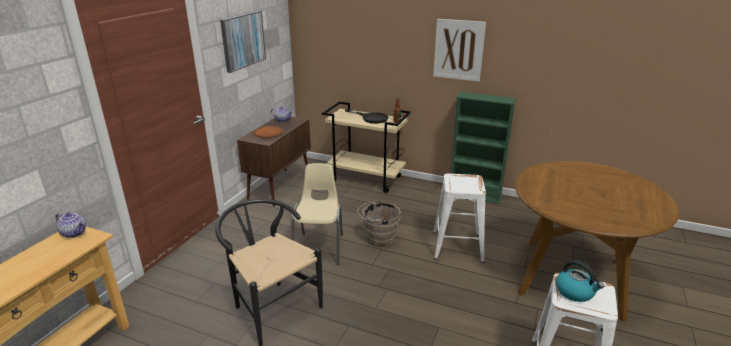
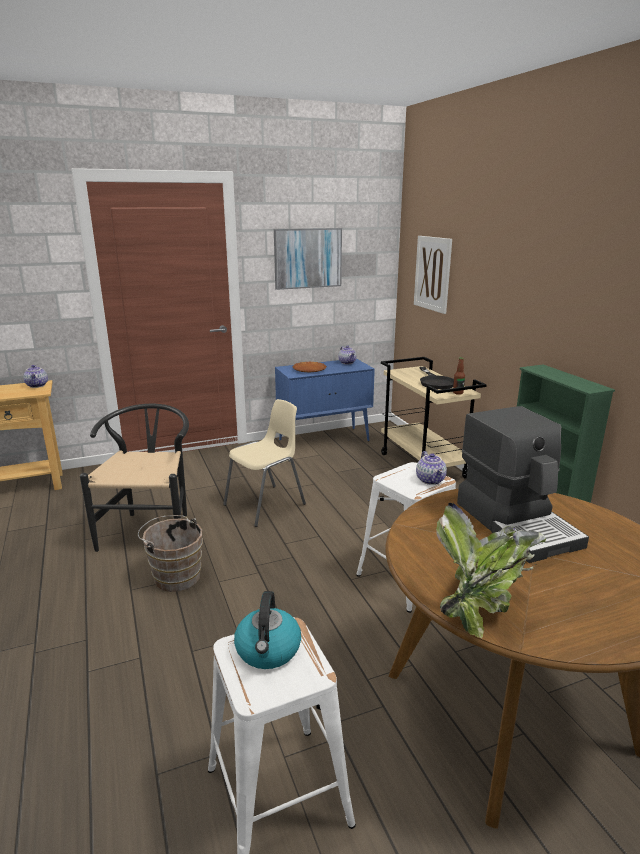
camera: 45 degrees right, 5 degrees down
brown cabinet [237,117,311,207] -> blue cabinet [275,358,375,441]
brown bucket [357,201,401,247] -> brown bucket moved to [138,515,203,592]
picture [433,19,486,82] -> picture moved to [414,236,452,314]
none -> teapot [416,451,447,485]
none -> potted plant [436,503,546,638]
none -> coffee machine [457,406,589,563]

